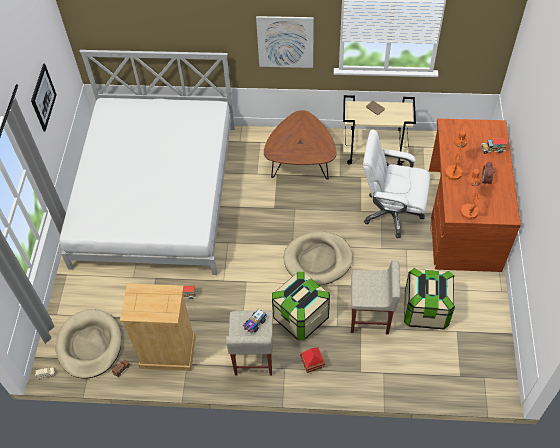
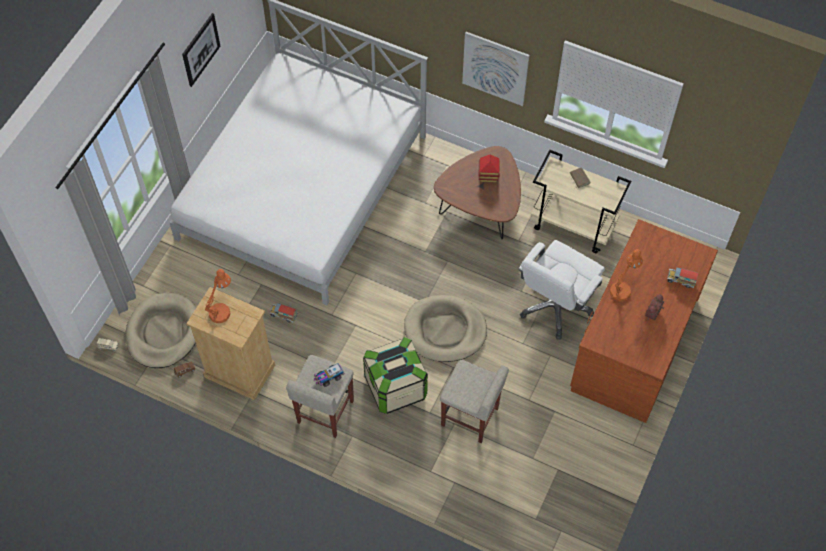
camera: 20 degrees right, 5 degrees up
toy house [300,347,325,373] -> toy house moved to [478,154,500,182]
white office chair [363,129,430,238] -> white office chair turned 90 degrees counterclockwise [518,240,605,340]
storage box [404,268,455,330] -> none
orange table lamp [460,169,481,220] -> orange table lamp moved to [205,269,231,323]

